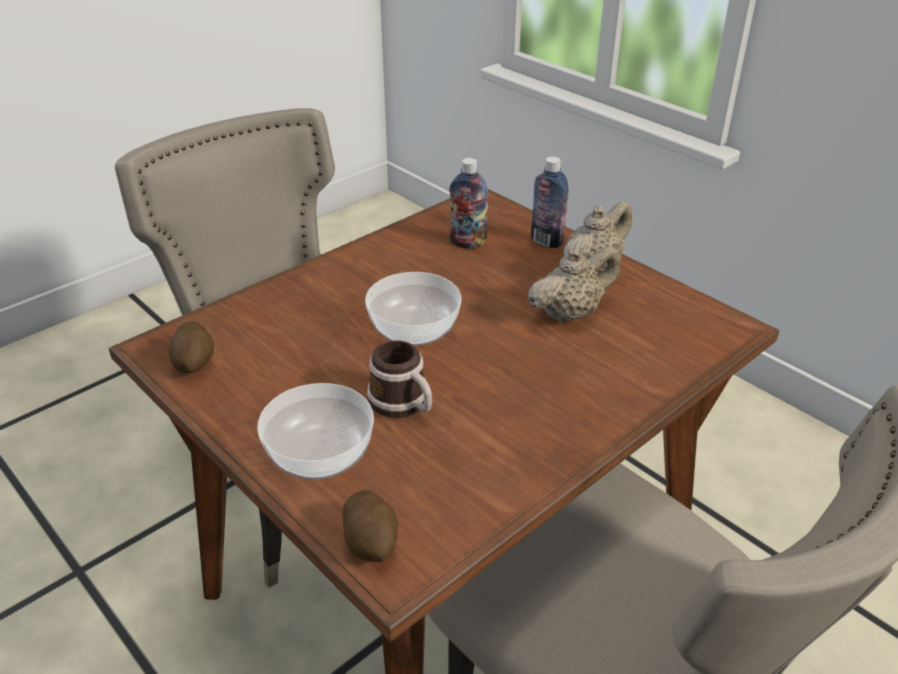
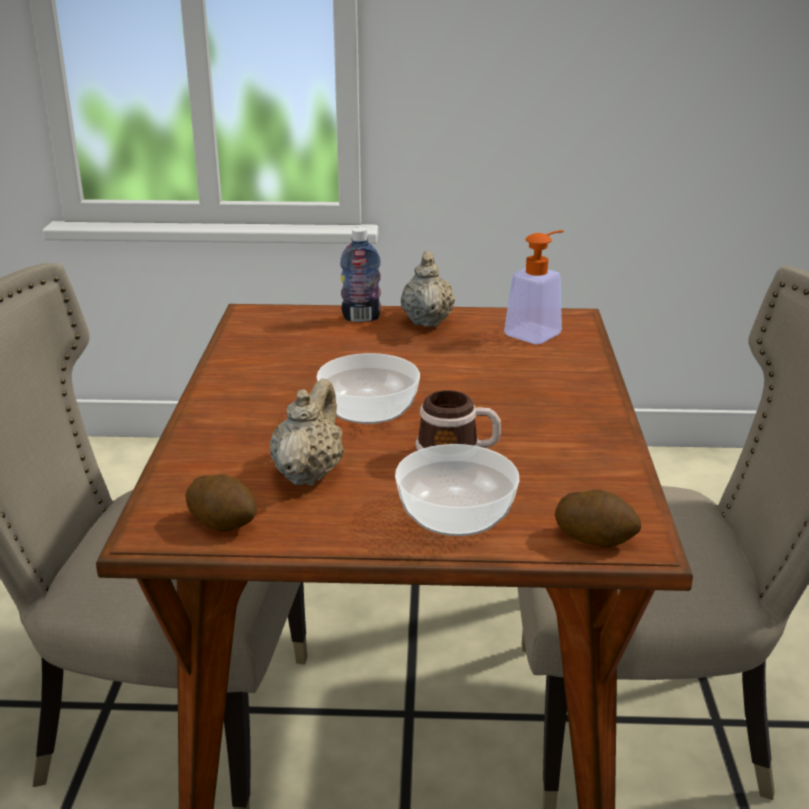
camera: 45 degrees left, 10 degrees down
bottle [449,158,488,249] -> none
beige teapot [527,246,621,323] -> beige teapot moved to [270,379,344,486]
none -> soap dispenser [504,230,564,344]

